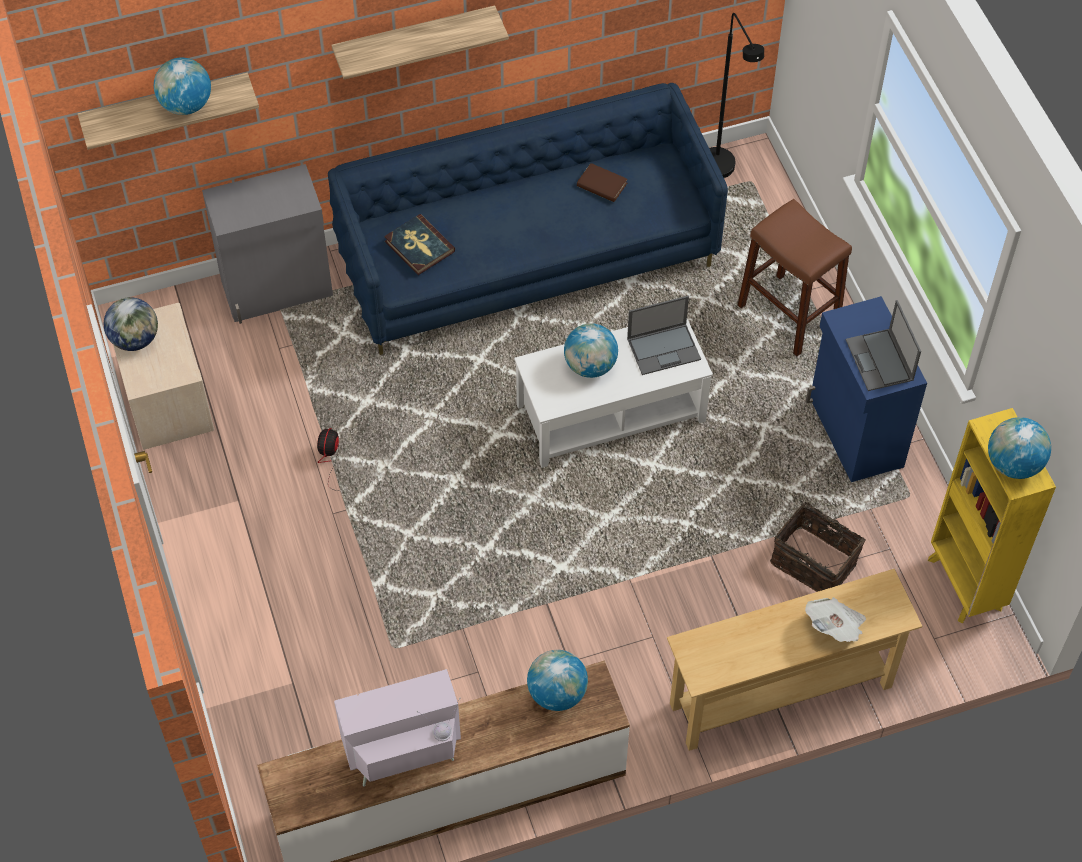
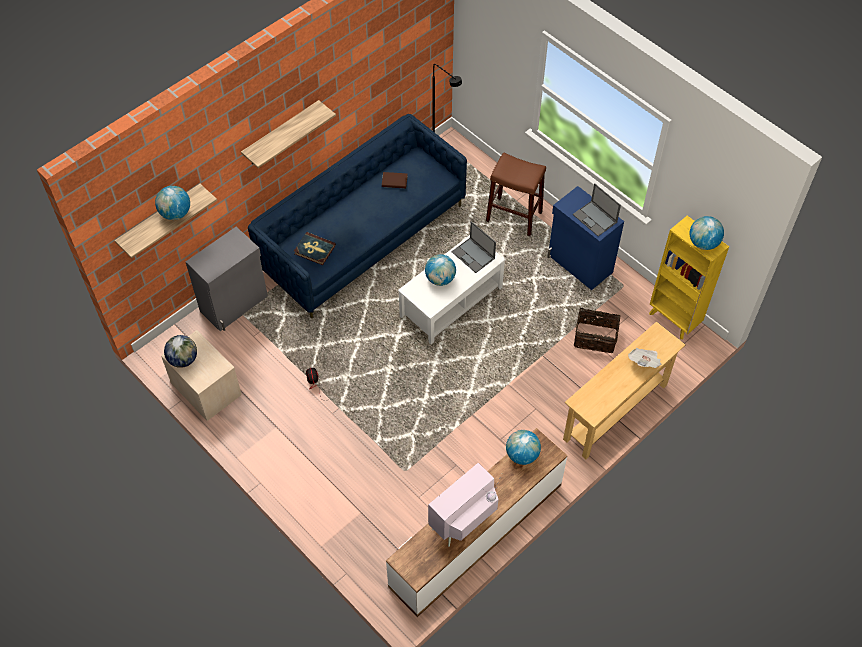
camera: 25 degrees left, 0 degrees up
laptop [627,296,701,375] -> laptop turned 90 degrees clockwise [451,221,496,273]

